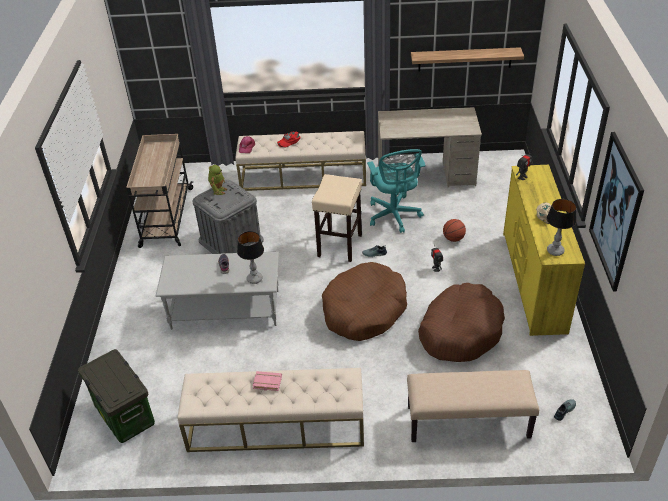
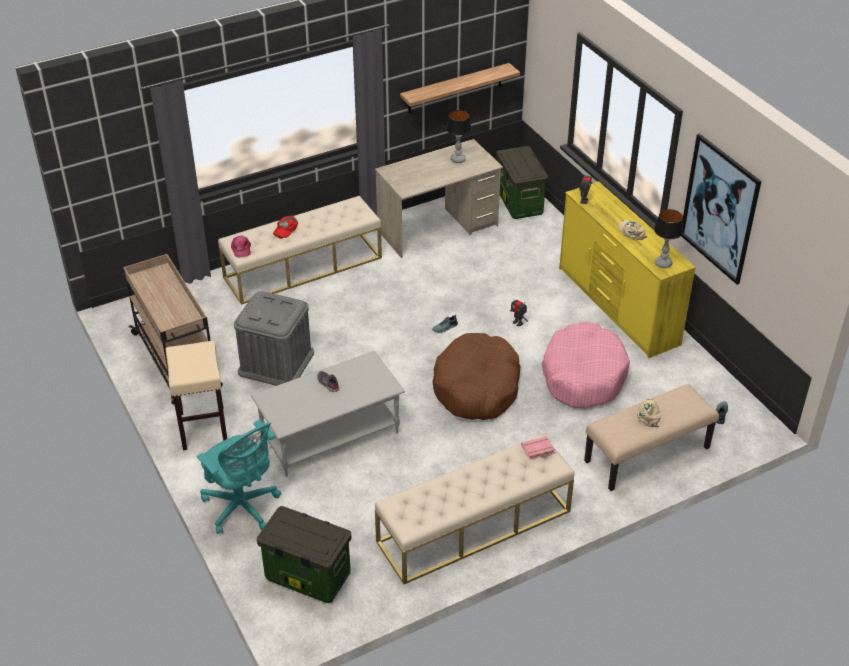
camera: 30 degrees left, 0 degrees up
toy robot [208,165,228,195] -> none
table lamp [237,231,264,284] -> table lamp moved to [446,110,472,163]
pink book [253,371,282,391] -> pink book moved to [521,436,555,460]
beige stool [312,174,362,262] -> beige stool moved to [165,341,227,451]
turquoise office chair [367,149,426,233] -> turquoise office chair moved to [196,420,282,534]
brown dog bed [418,283,505,362] -> pink dog bed [542,322,630,409]
basketball [443,219,466,242] -> none
none -> storage box [496,146,548,219]
none -> beige cap [637,399,661,427]

